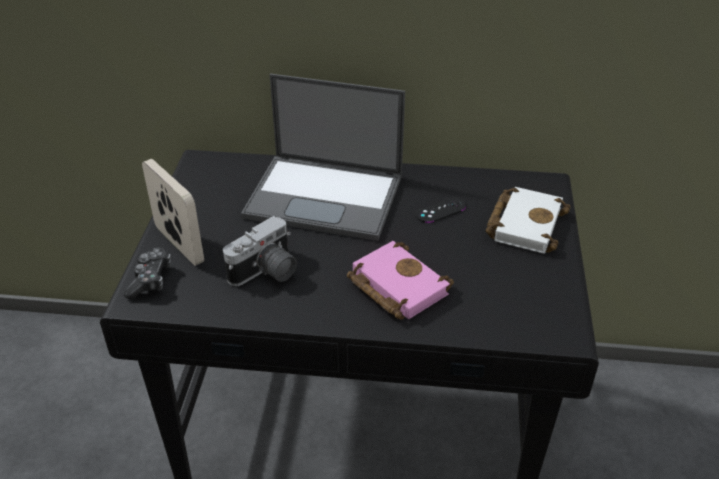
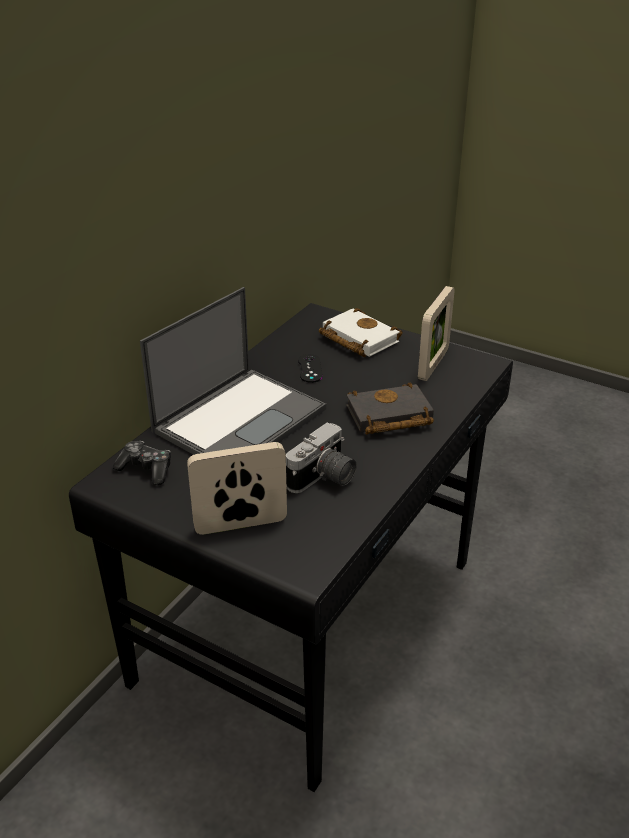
camera: 65 degrees left, 5 degrees down
game controller [124,248,171,299] -> game controller moved to [113,441,171,485]
camera [223,216,297,286] -> camera turned 60 degrees clockwise [286,422,357,493]
pink book [347,241,454,320] -> black book [347,383,434,435]
none -> picture frame [418,286,455,381]

